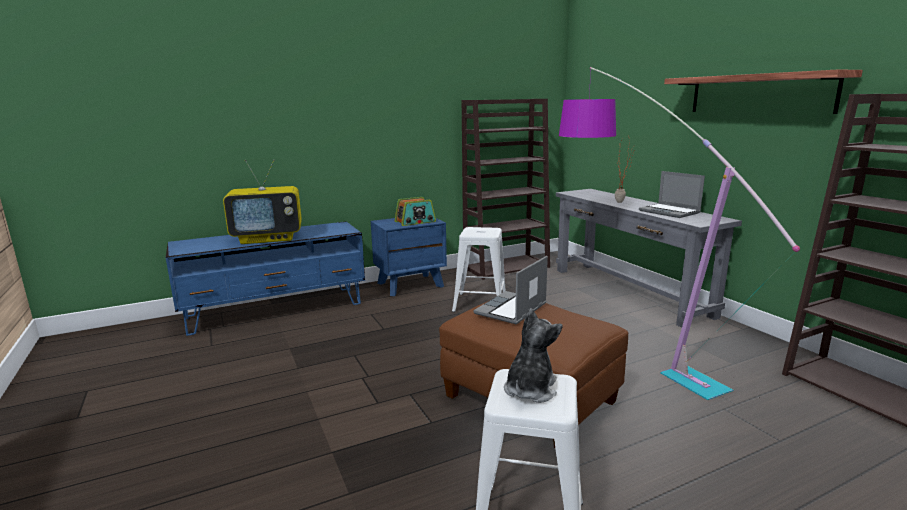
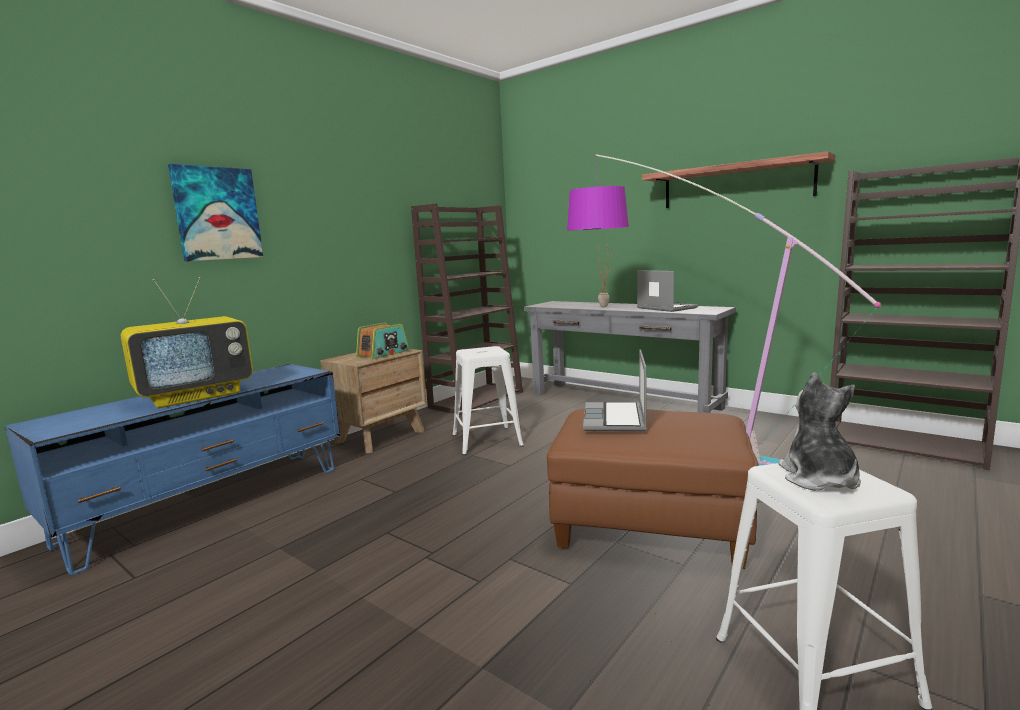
camera: 25 degrees left, 5 degrees down
blue nightstand [371,218,447,296] -> brown nightstand [320,349,427,454]
laptop [639,171,705,218] -> laptop turned 150 degrees counterclockwise [637,270,698,312]
none -> picture [168,164,263,262]

